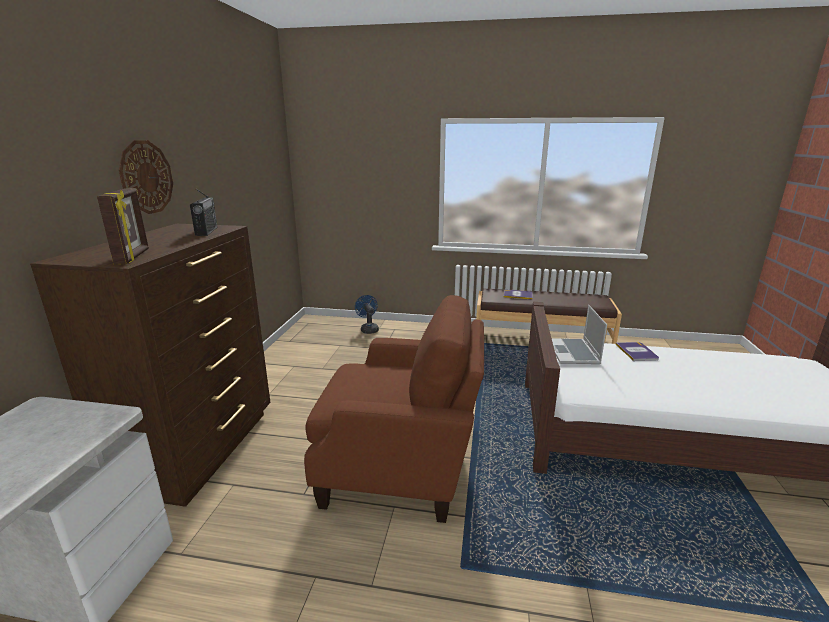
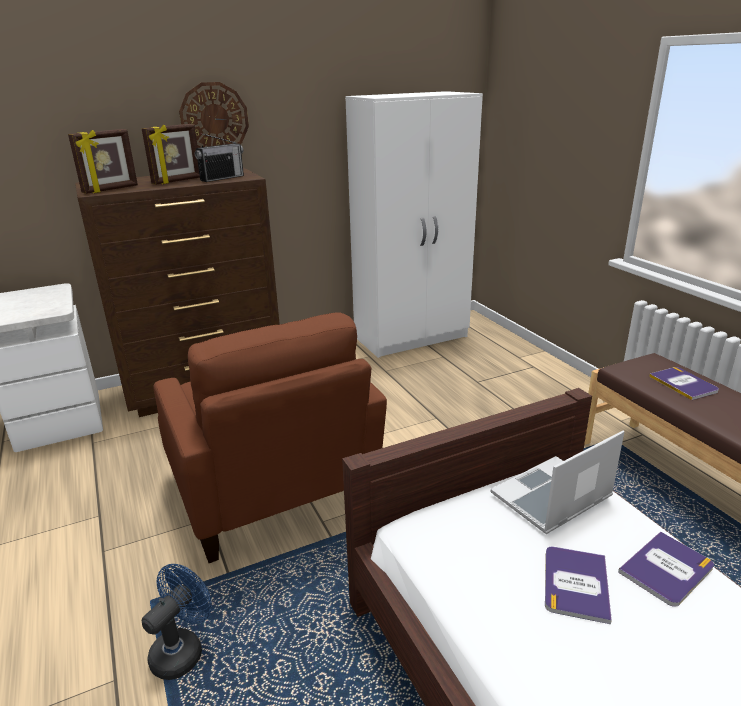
camera: 55 degrees right, 5 degrees up
blue fan [355,295,379,334] -> blue fan moved to [142,564,212,680]
none -> picture frame [142,124,200,184]
none -> white wardrobe [345,91,483,358]
none -> book [545,546,612,624]

